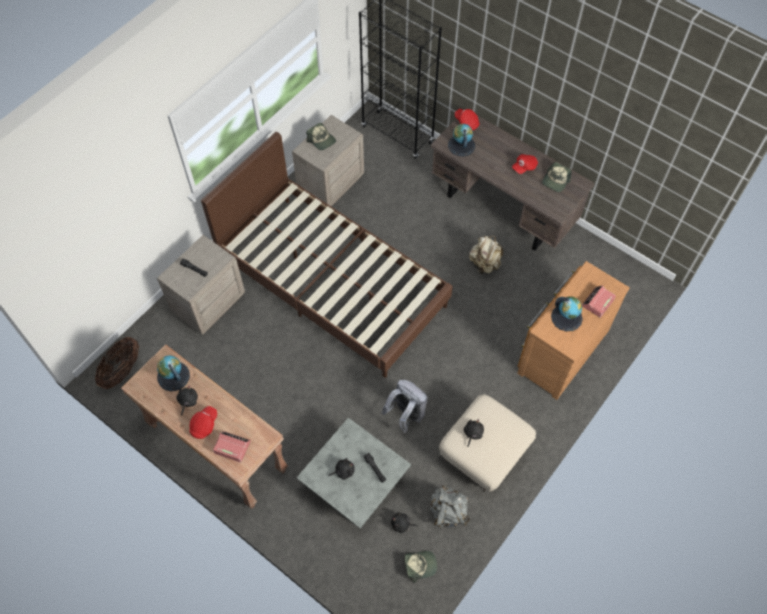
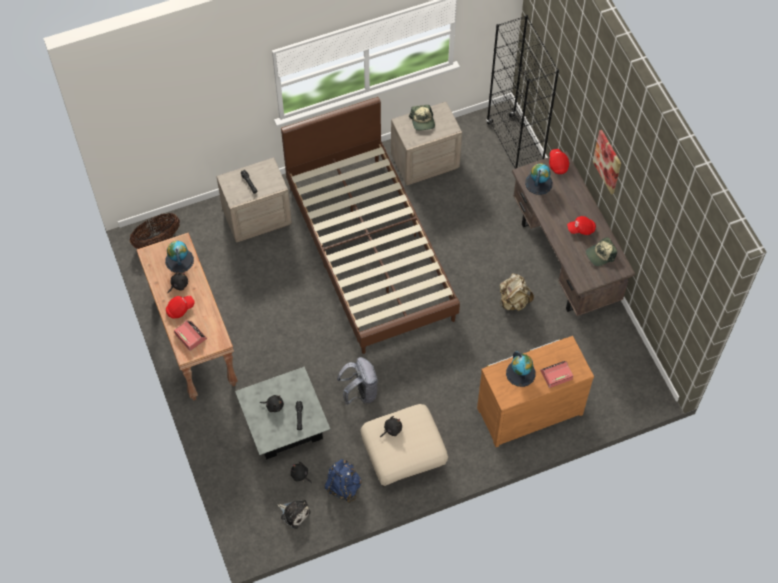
camera: 30 degrees right, 0 degrees up
cap [405,551,437,583] -> plush toy [277,499,311,529]
grey backpack [430,485,469,528] -> blue backpack [324,459,362,503]
none -> picture [593,130,621,195]

